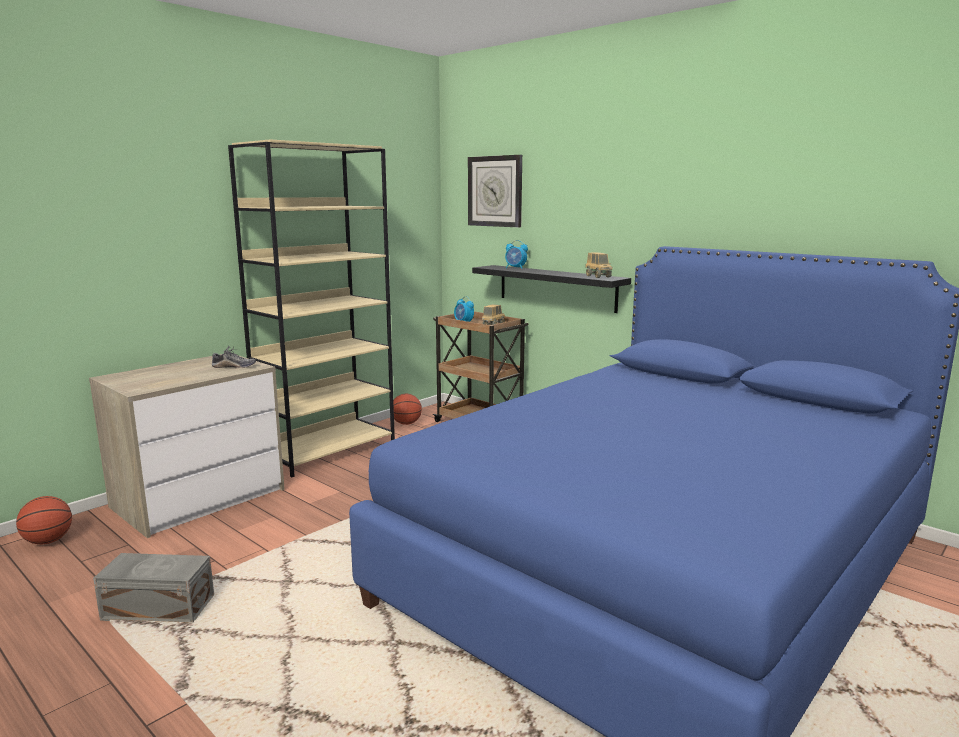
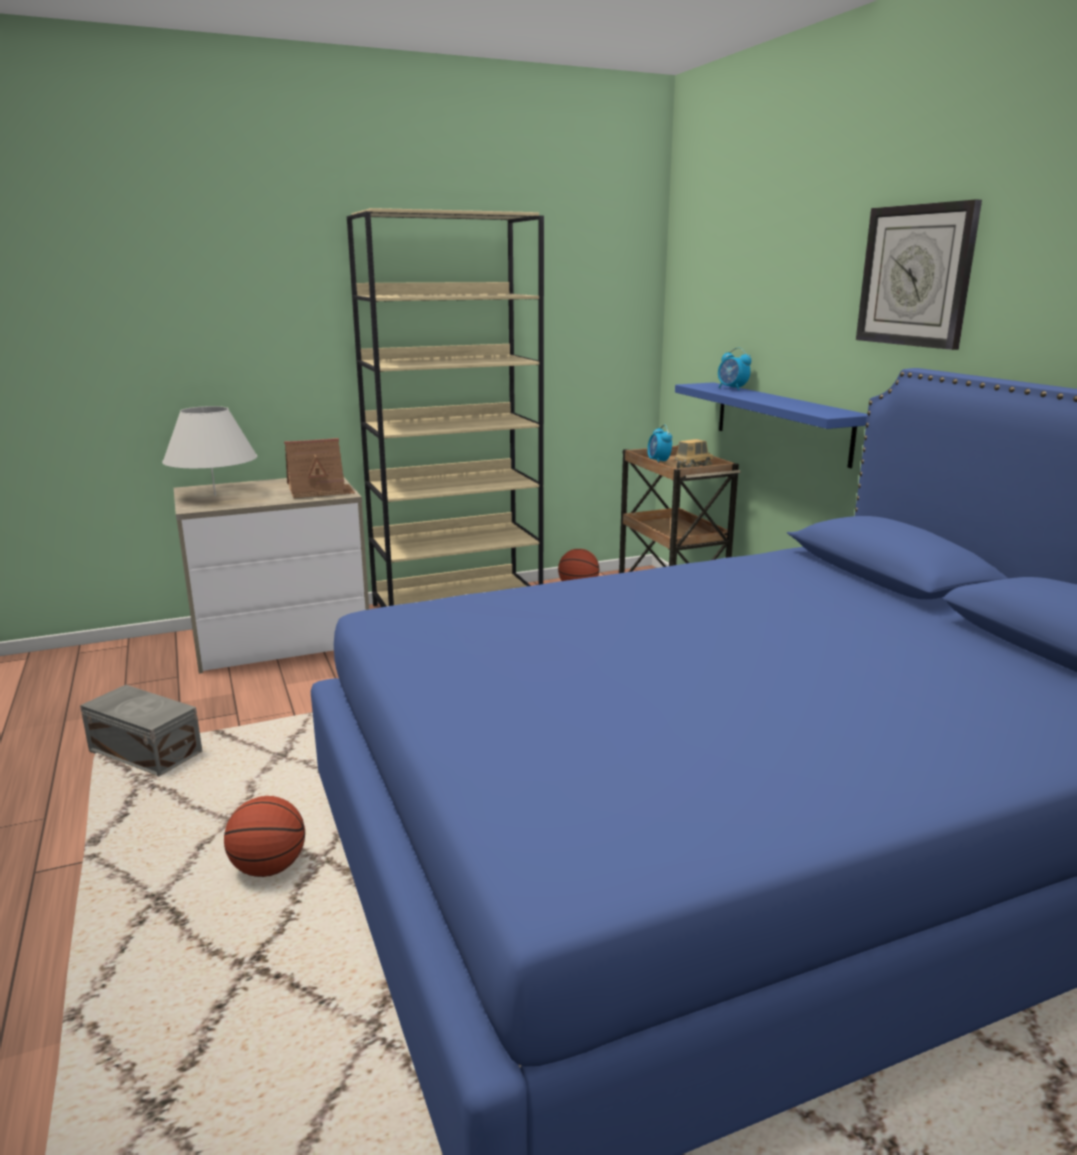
camera: 25 degrees right, 5 degrees up
basketball [16,496,72,544] -> basketball moved to [224,796,305,877]
shoe [212,346,256,368] -> toy house [284,438,355,499]
wall clock [468,155,522,227] -> wall clock moved to [856,200,982,350]
black shelf [472,265,631,313] -> blue shelf [675,382,867,468]
toy truck [585,252,613,278] -> none
none -> white table lamp [162,406,257,496]

